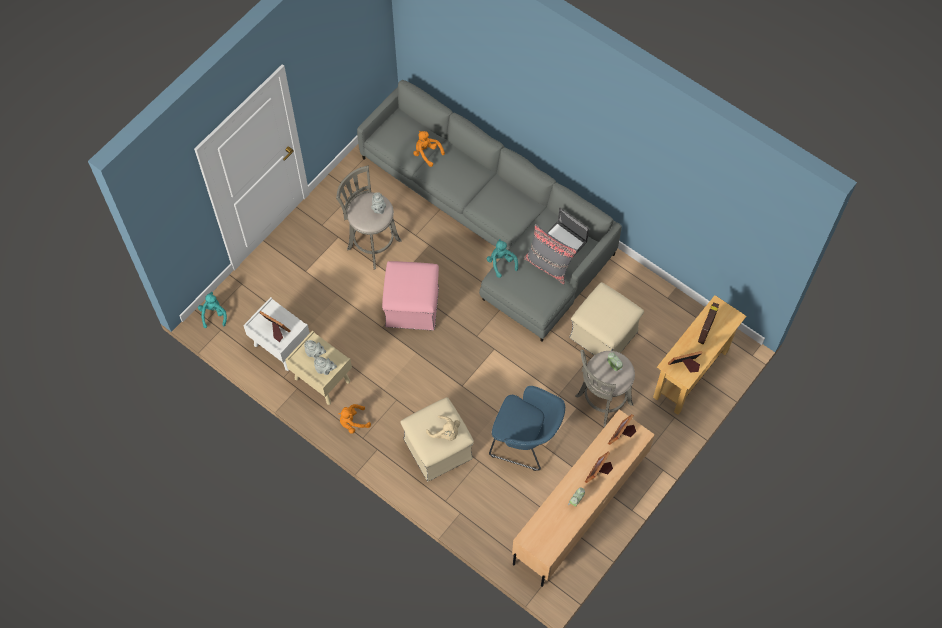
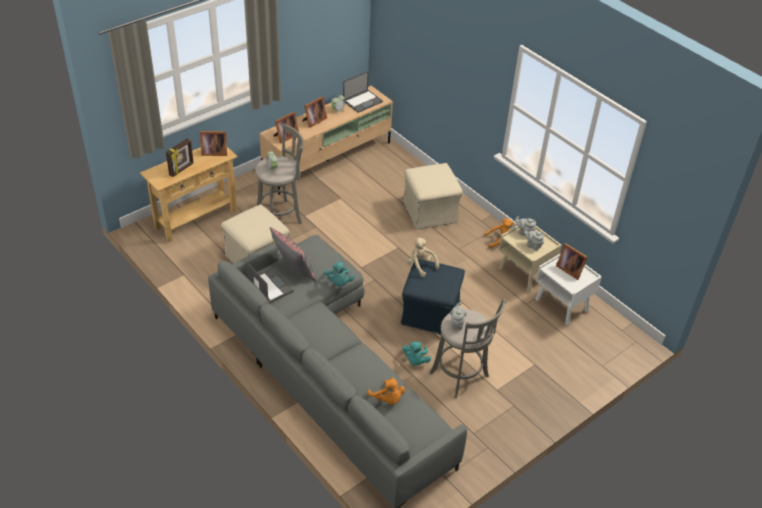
camera: 170 degrees left, 20 degrees down
turquoise plush toy [198,292,227,328] -> turquoise plush toy moved to [402,342,431,365]
pink ottoman [382,261,439,331] -> blue ottoman [401,259,465,334]
beige plush toy [426,415,460,441] -> beige plush toy moved to [407,238,439,277]
blue armchair [489,386,565,471] -> none
none -> laptop [343,71,383,113]

